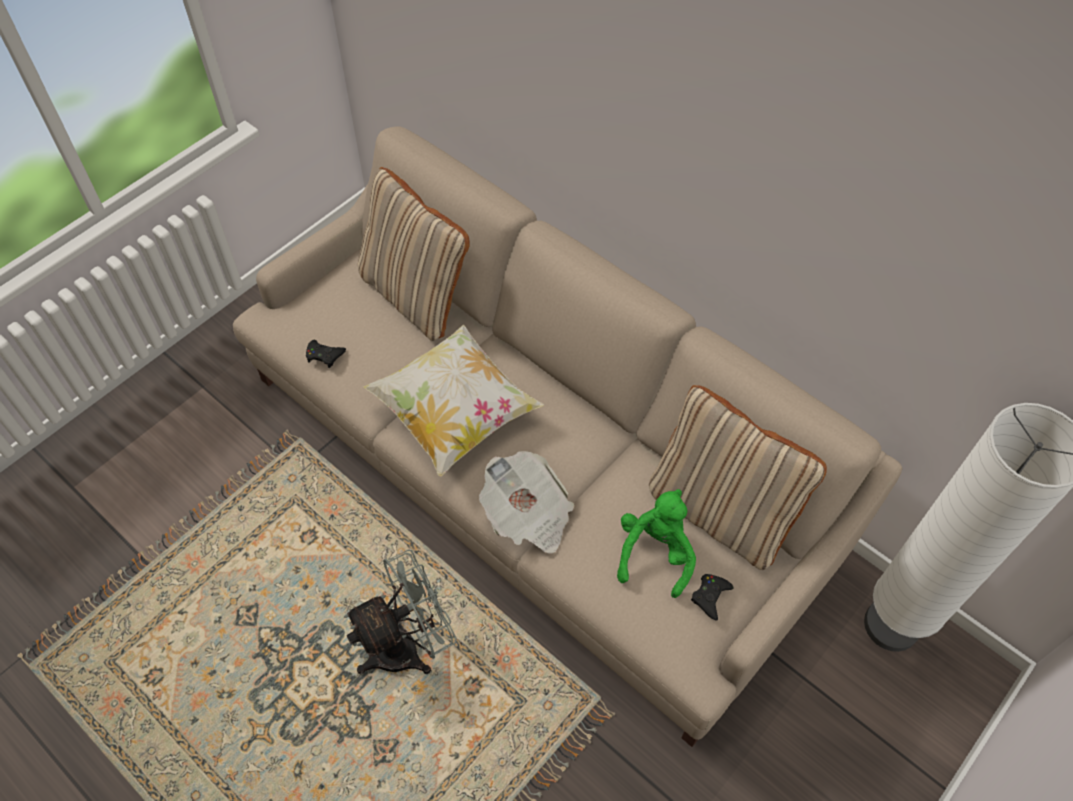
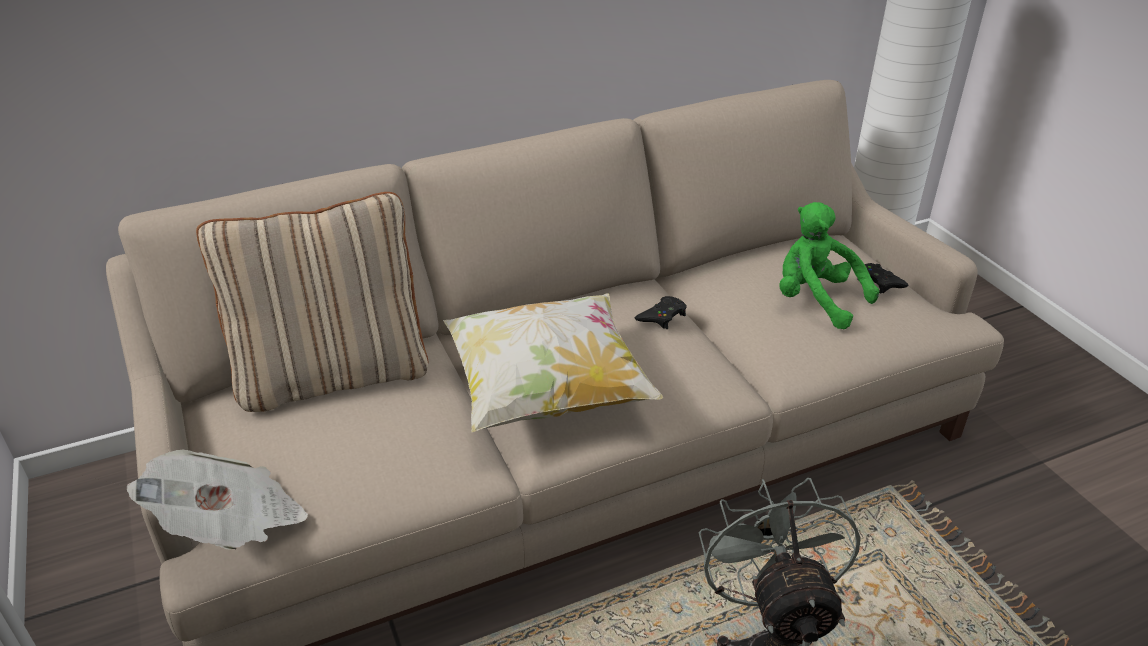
camera: 65 degrees left, 20 degrees down
black game controller [306,340,346,368] -> black game controller moved to [635,296,687,329]
newspaper [479,451,574,554] -> newspaper moved to [127,449,308,550]
beige pillow [649,385,827,570] -> none

